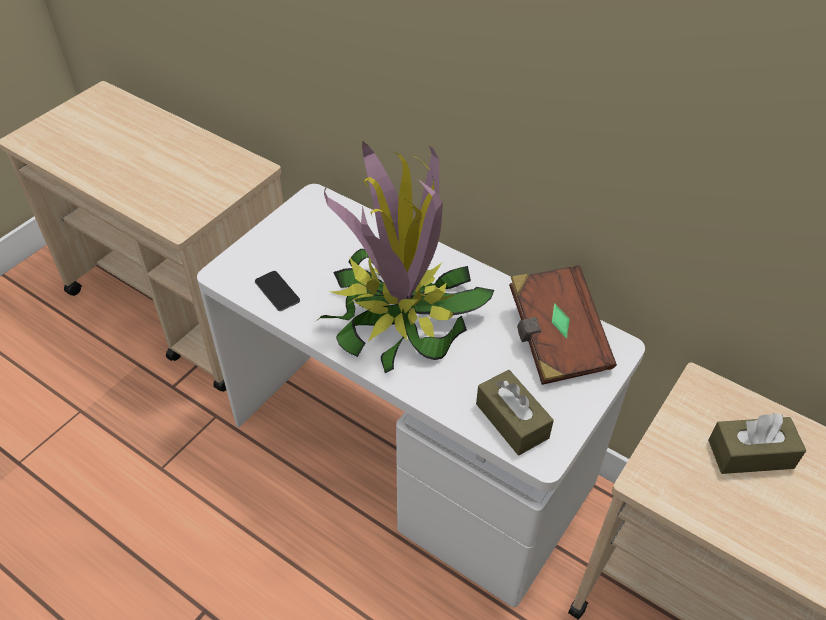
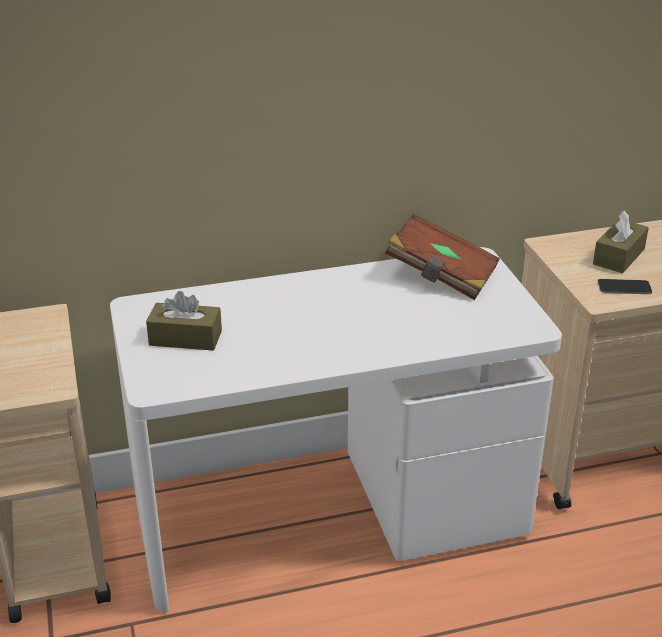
camera: 50 degrees left, 15 degrees down
phone [255,271,300,311] -> phone moved to [598,279,652,294]
potted plant [313,141,494,373] -> none
brown tissue box [476,370,554,455] -> brown tissue box moved to [146,291,222,351]

